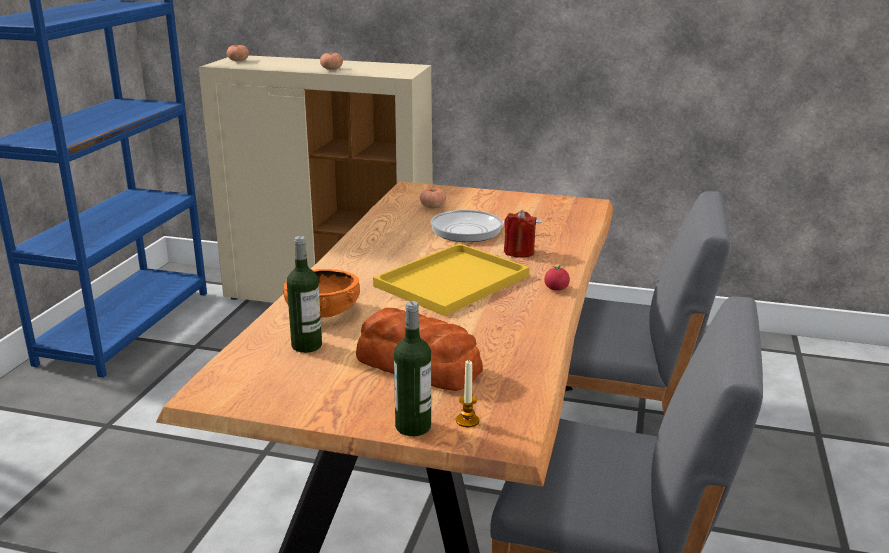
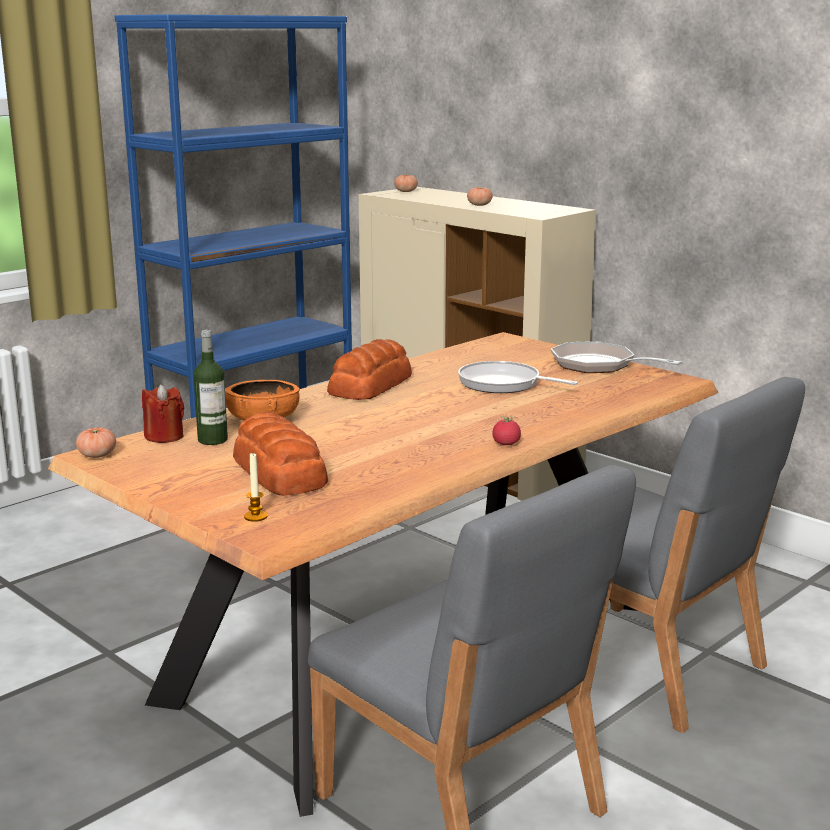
camera: 30 degrees right, 5 degrees down
yellow tray [373,243,529,316] -> none
bottle [394,301,431,436] -> none
tomato [420,188,446,209] -> tomato moved to [76,427,116,458]
red candle [504,210,537,258] -> red candle moved to [142,384,184,443]
none -> bread [327,339,412,400]
none -> frying pan [551,341,682,373]

